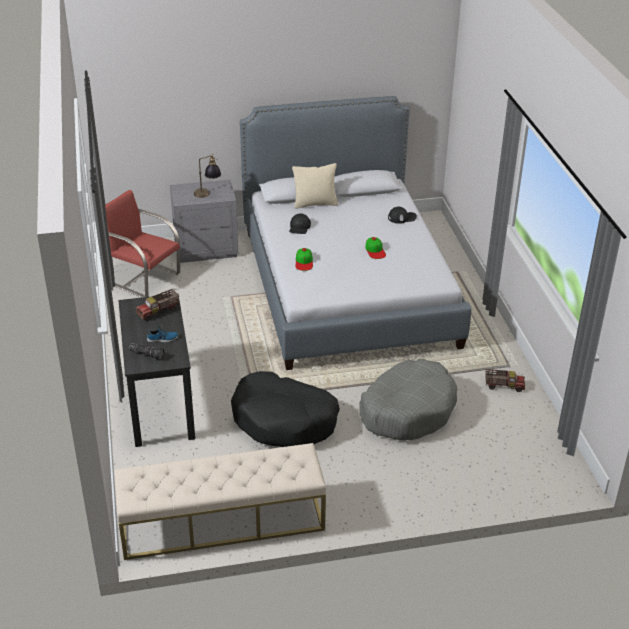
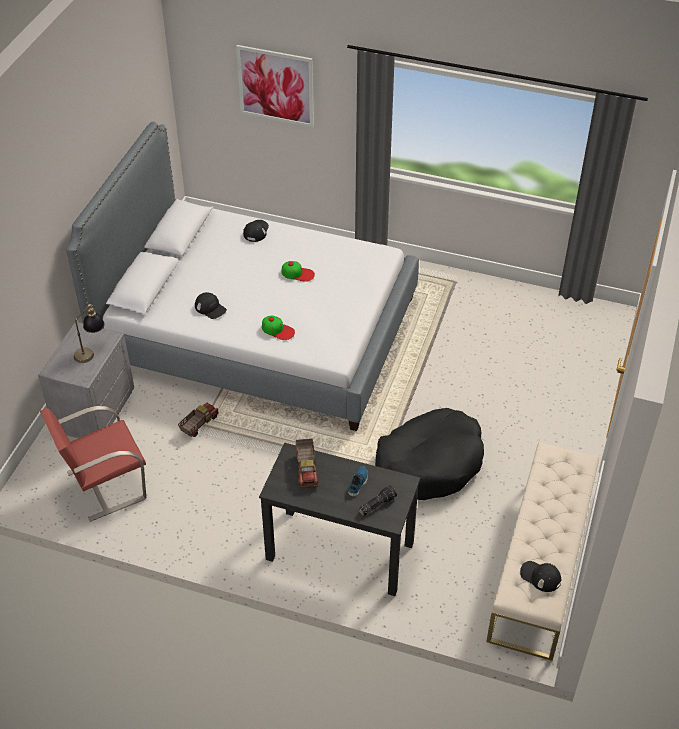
camera: 60 degrees left, 10 degrees up
beige pillow [292,163,338,209] -> none
grey dog bed [359,359,457,440] -> none
toy truck [485,369,525,392] -> toy truck moved to [178,402,219,437]
none -> picture [236,45,314,127]
none -> black cap [520,561,561,592]

